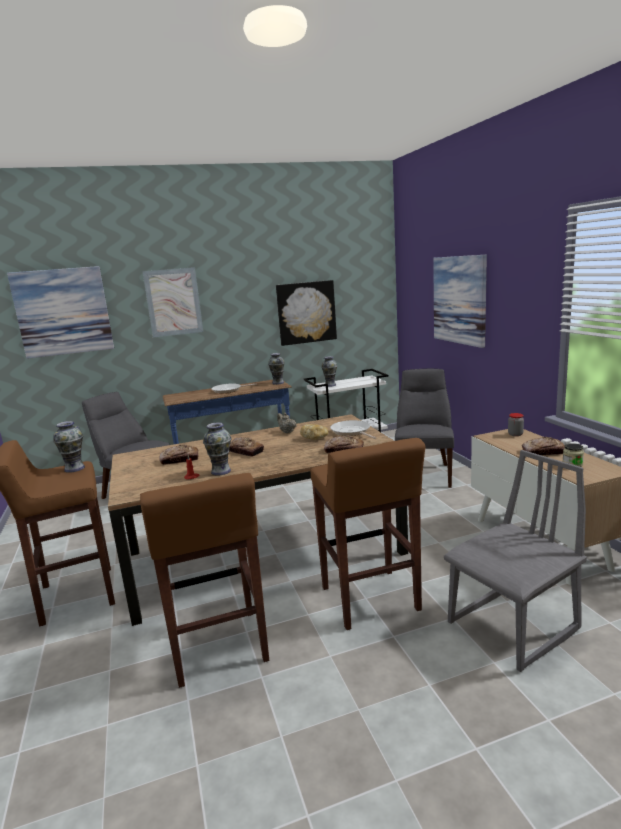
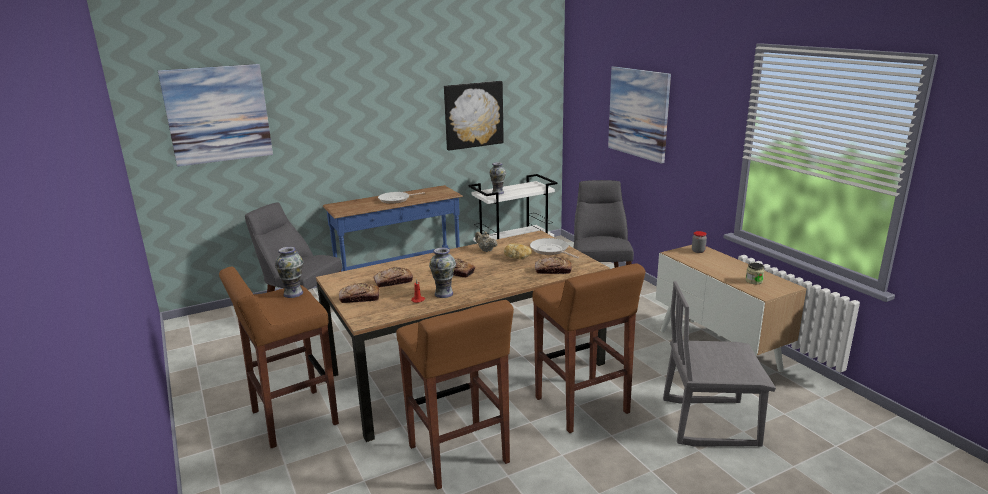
camera: 10 degrees left, 5 degrees up
picture [142,267,203,338] -> none
vase [268,353,285,385] -> none
grey chair [444,450,587,672] -> grey chair turned 135 degrees counterclockwise [663,281,776,447]
bread [522,437,565,455] -> bread moved to [339,283,379,303]

